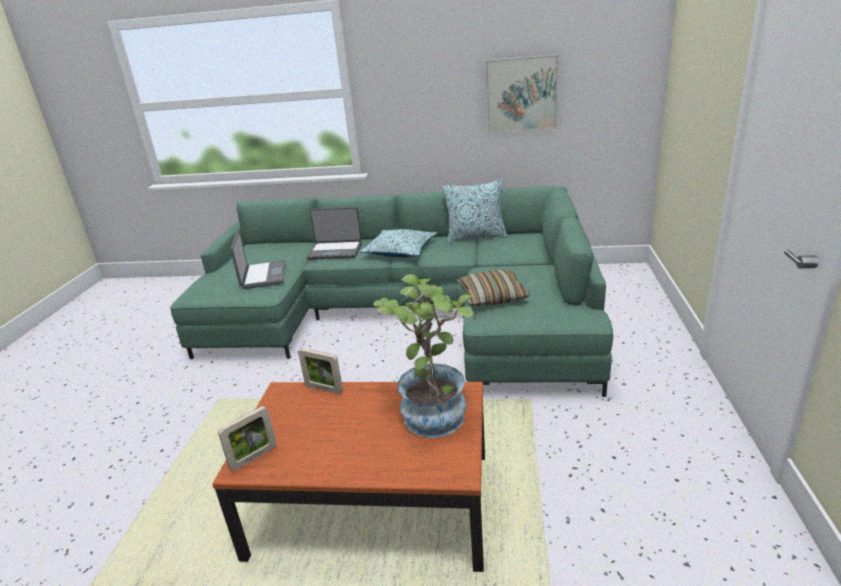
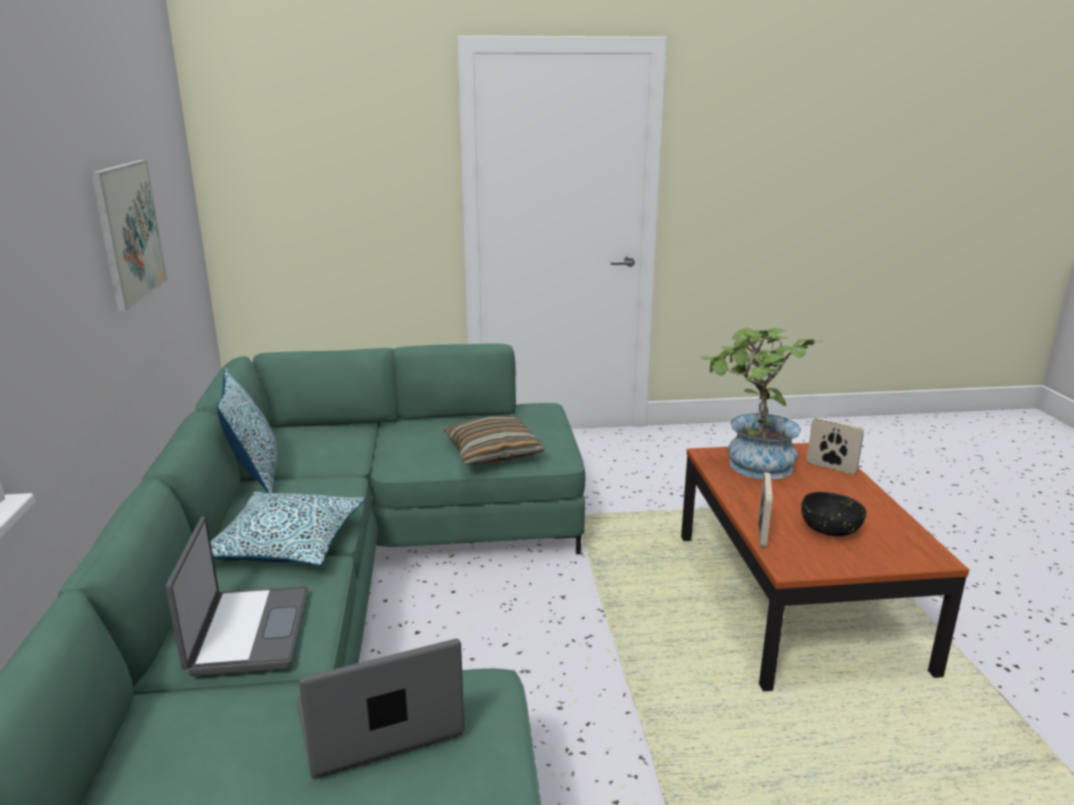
camera: 105 degrees left, 5 degrees down
picture frame [218,406,276,471] -> picture frame moved to [807,418,864,474]
none -> black bowl [801,492,866,536]

